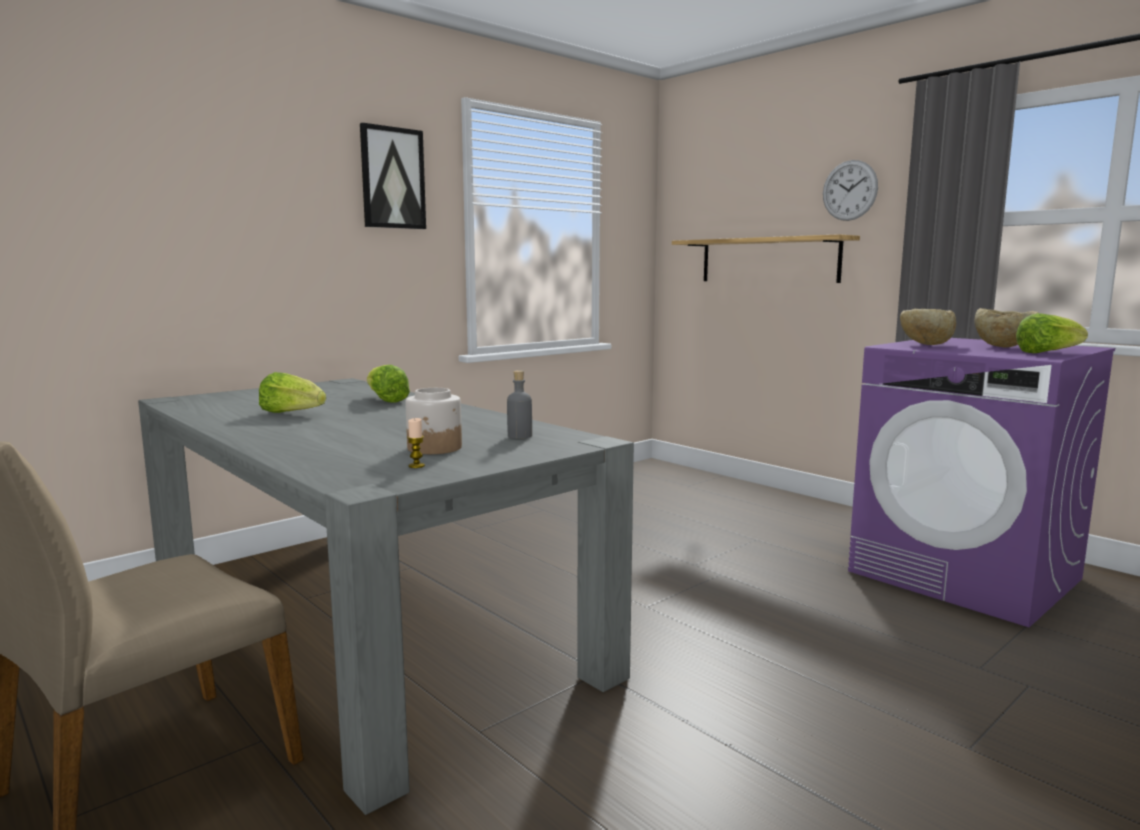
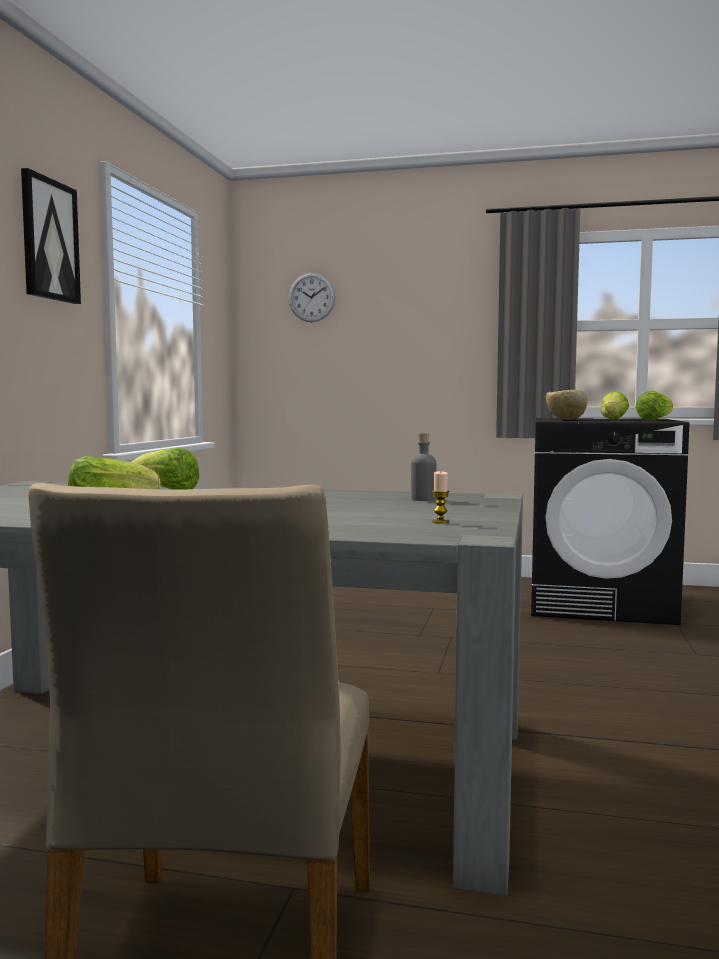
camera: 35 degrees left, 5 degrees down
jar [405,388,462,454] -> none
shelf [672,234,860,283] -> none
wall clock [823,160,878,221] -> wall clock moved to [289,273,335,322]
purple washing machine [848,338,1115,627] -> black washing machine [531,418,689,625]
beige bowl [974,308,1039,347] -> lettuce [601,391,629,419]

